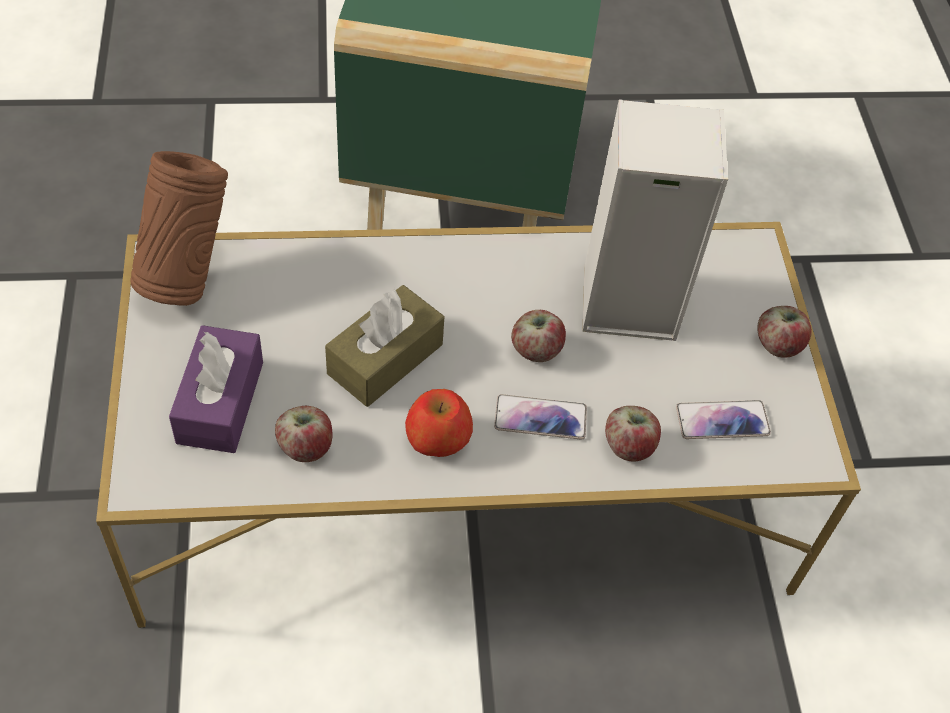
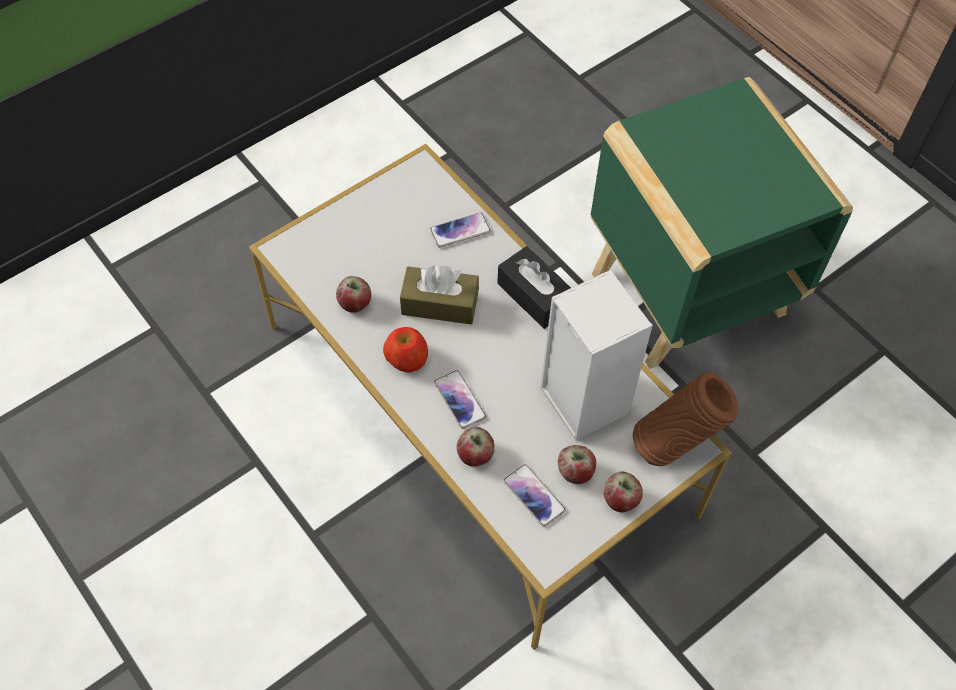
camera: 60 degrees right, 5 degrees up
brown vase [131,151,228,306] -> brown vase moved to [633,372,739,466]
purple tissue box [169,325,263,453] -> none
apple [511,310,566,362] -> apple moved to [558,445,596,484]
none -> phone [430,212,491,248]
none -> black tissue box [497,246,571,329]

